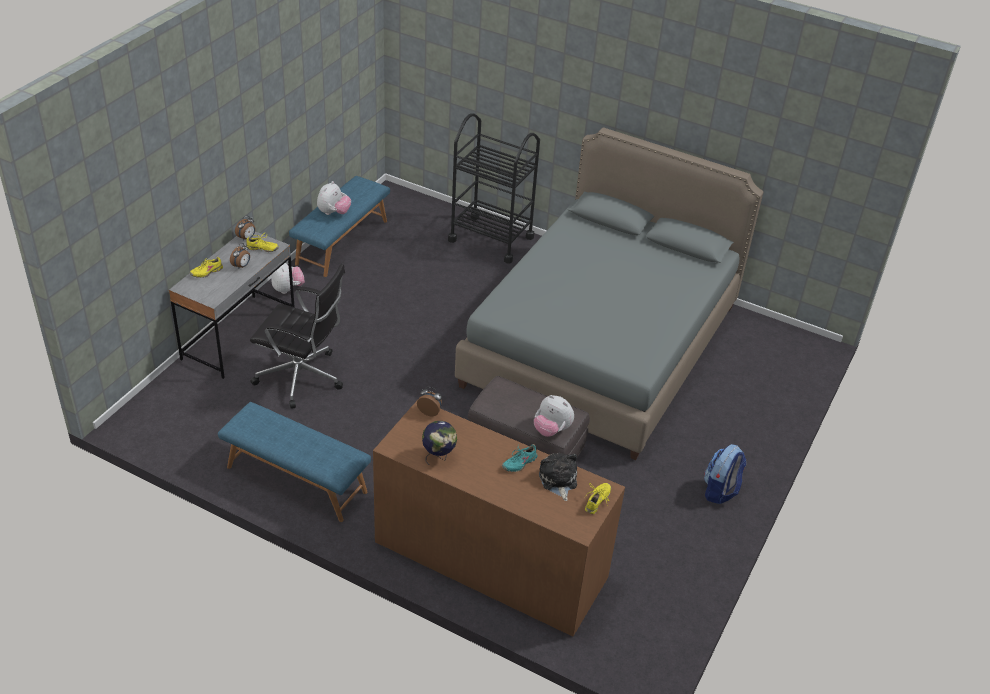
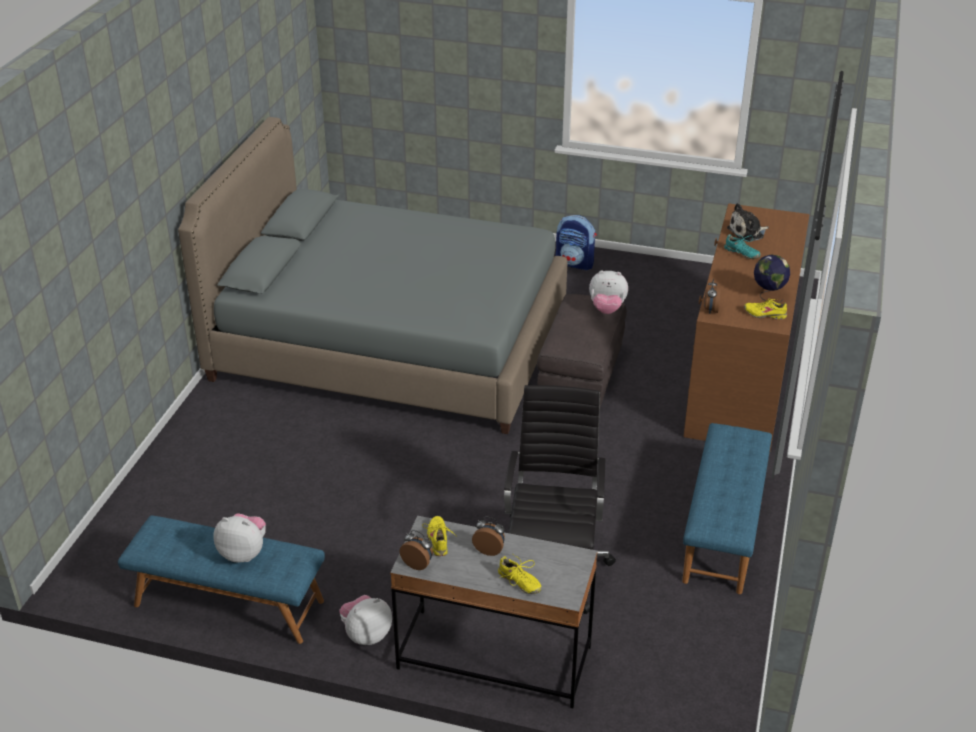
camera: 100 degrees left, 5 degrees down
black cart [448,113,540,264] -> none
plush toy [534,395,574,437] -> plush toy turned 75 degrees clockwise [589,271,628,314]
yellow shoe [584,483,611,514] -> yellow shoe moved to [744,298,787,320]

